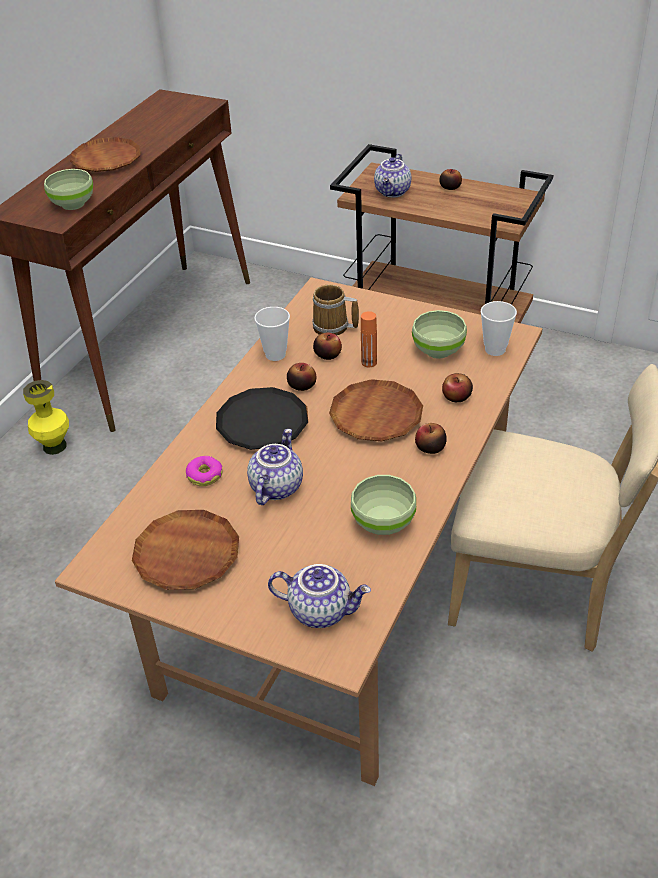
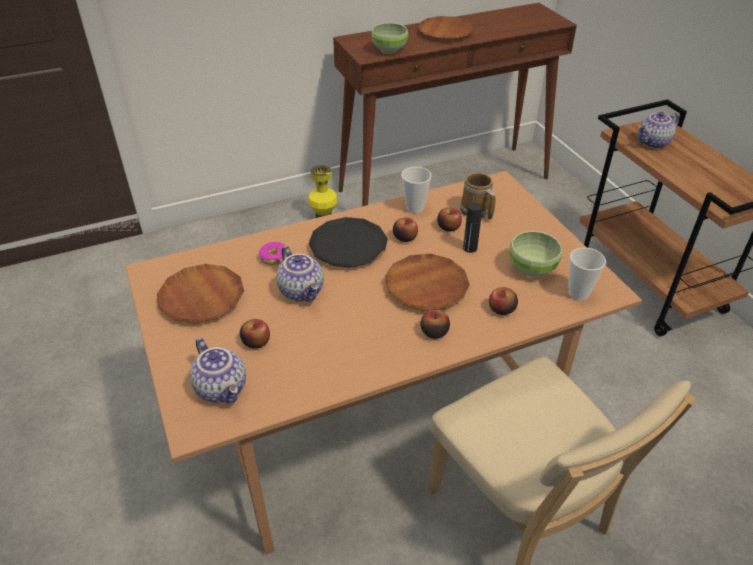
camera: 40 degrees right, 0 degrees up
teapot [247,429,303,505] -> teapot turned 90 degrees clockwise [276,246,324,302]
green bowl [351,475,416,535] -> none
orange bottle [361,311,377,367] -> black bottle [463,203,482,253]
apple [439,169,462,190] -> apple moved to [240,319,270,349]

